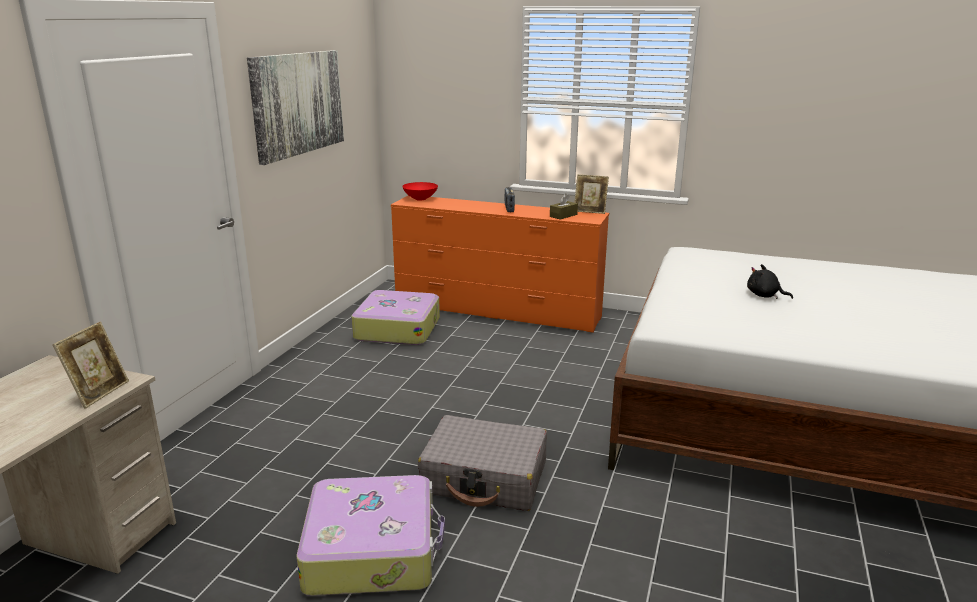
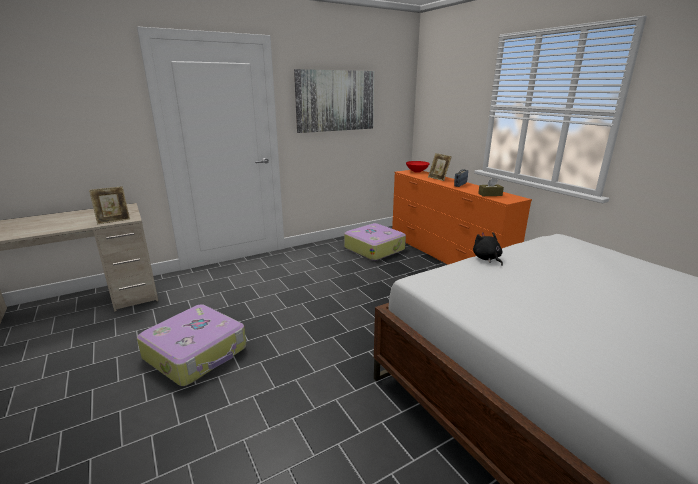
camera: 40 degrees right, 0 degrees up
grey suitcase [418,415,547,511] -> none
picture frame [574,174,609,214] -> picture frame moved to [428,153,452,181]
black plush toy [747,264,793,299] -> black plush toy moved to [473,232,503,266]

